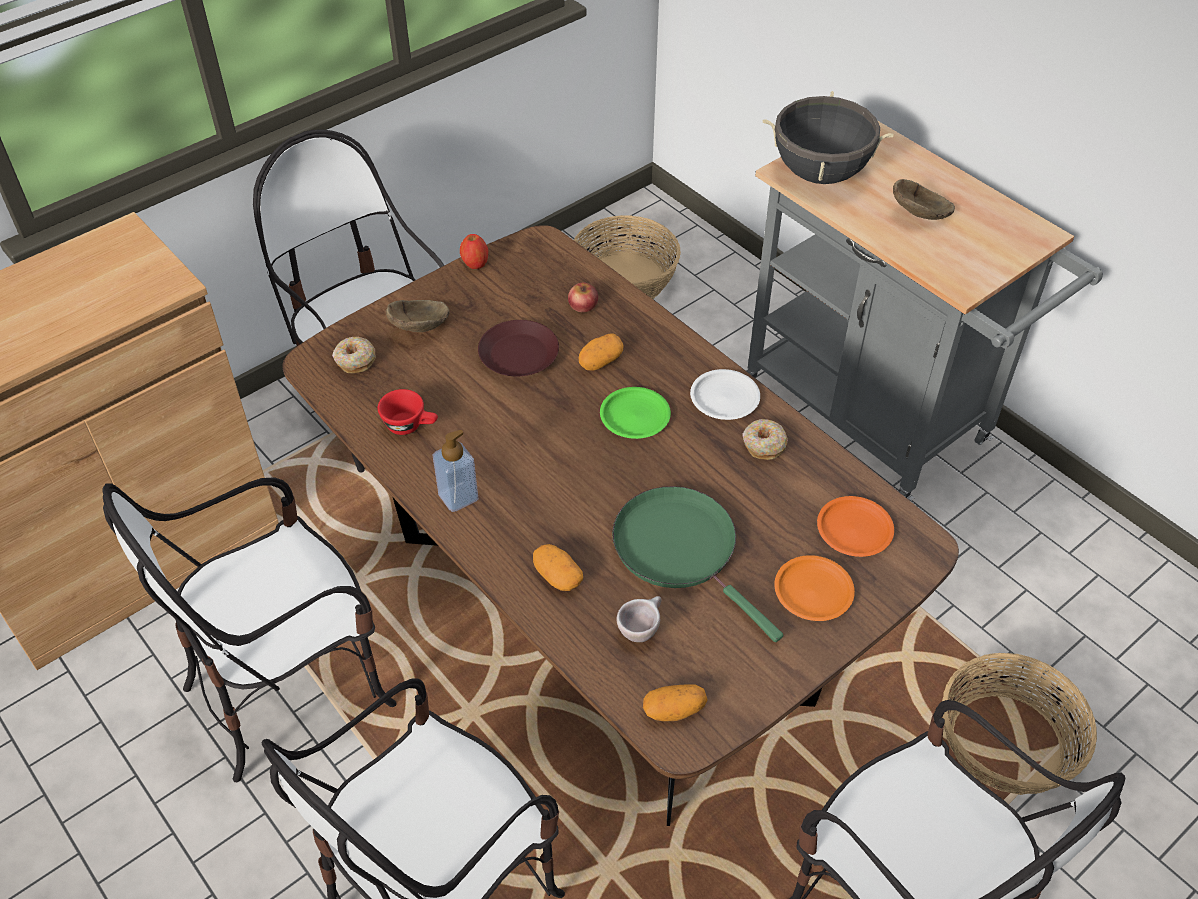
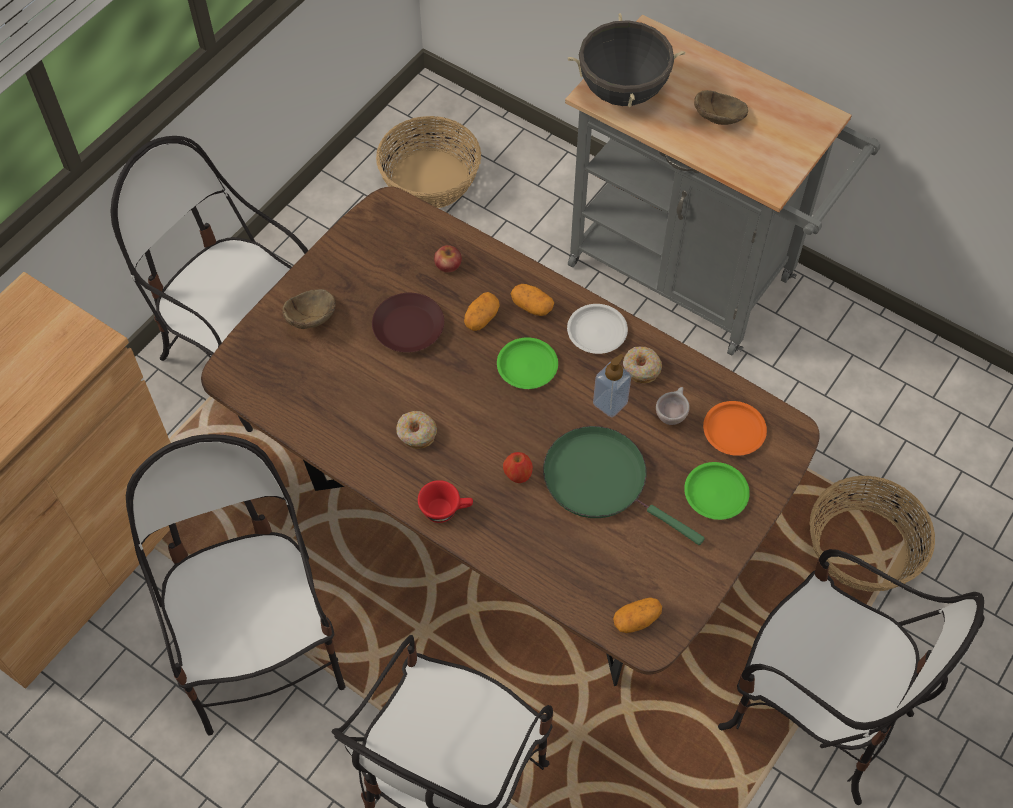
camera: 15 degrees left, 10 degrees up
chair [102,477,397,782] -> chair turned 120 degrees clockwise [126,434,346,736]
donut [332,337,375,373] -> donut moved to [396,411,437,449]
red cup [378,389,438,435] -> red cup moved to [418,480,473,523]
soap dispenser [433,430,478,512] -> soap dispenser moved to [593,354,631,417]
apple [460,234,488,269] -> apple moved to [503,452,533,483]
potato [533,544,583,591] -> potato moved to [510,284,554,316]
beige cup [617,596,661,642] -> beige cup moved to [656,387,690,425]
orange plate [774,555,855,621] -> green plate [684,462,750,520]

